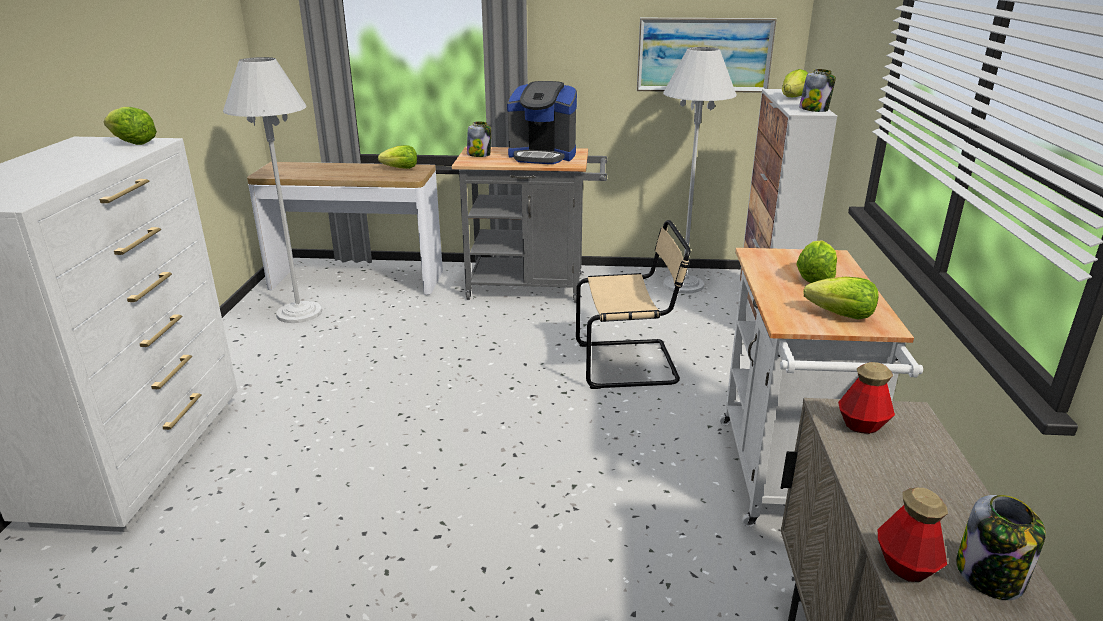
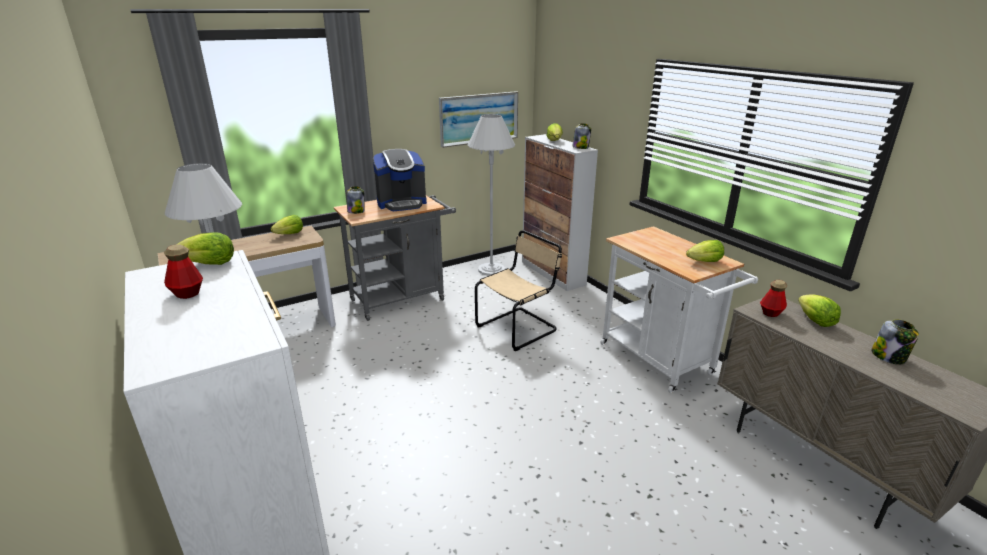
camera: 35 degrees left, 0 degrees up
lettuce [796,240,837,283] -> lettuce moved to [798,294,841,327]
bottle [878,488,948,582] -> bottle moved to [164,244,203,299]

